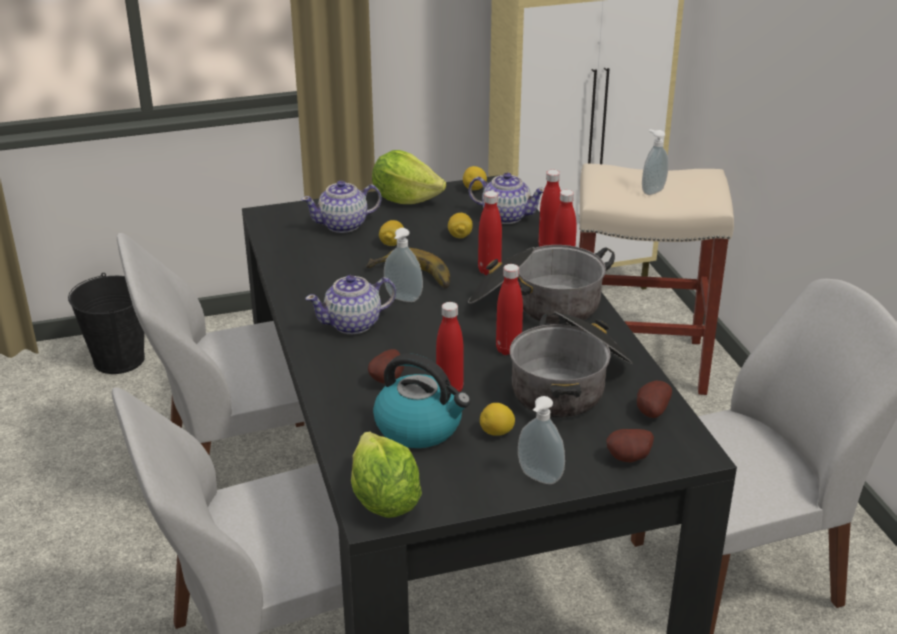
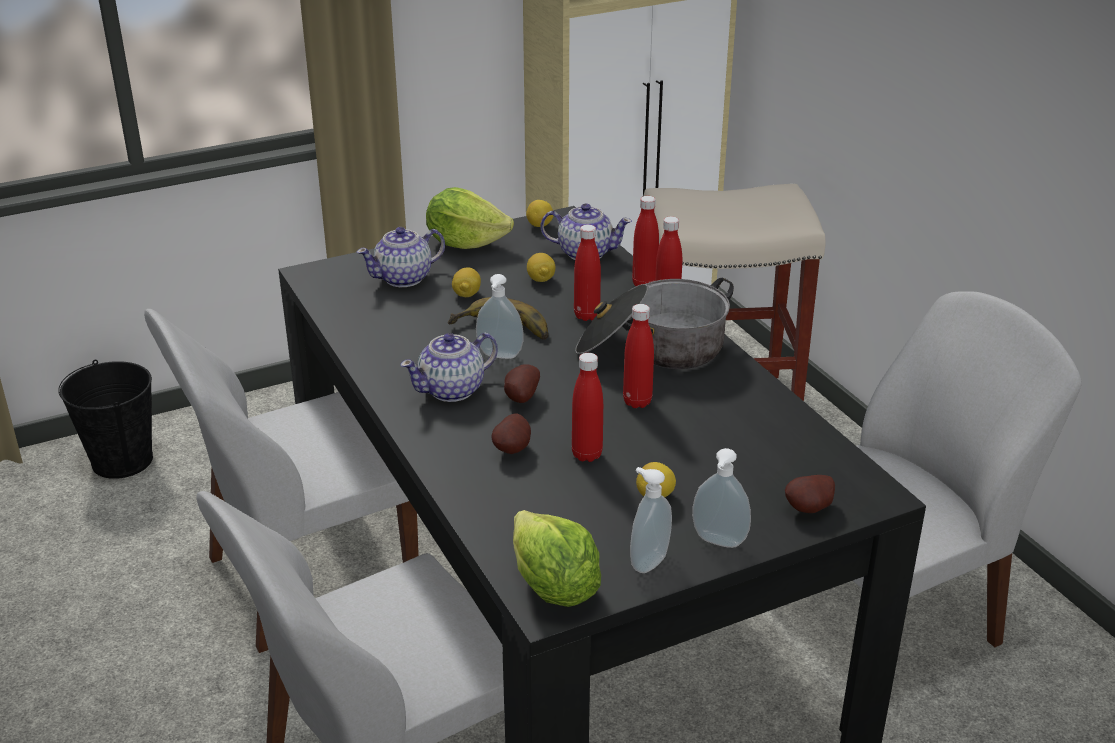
camera: 10 degrees left, 0 degrees up
kettle [373,353,471,448] -> none
cooking pot [510,311,633,418] -> none
potato [637,380,672,418] -> potato moved to [504,364,540,403]
soap dispenser [642,129,669,195] -> soap dispenser moved to [630,467,672,573]

